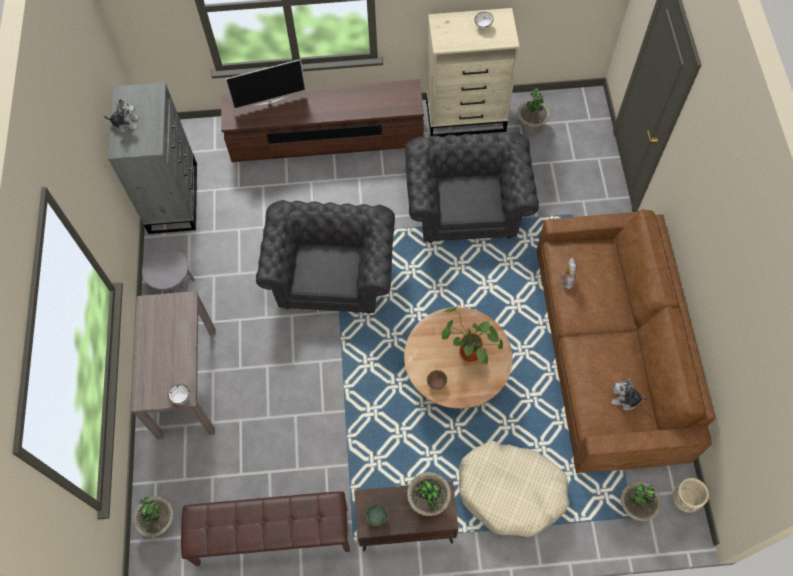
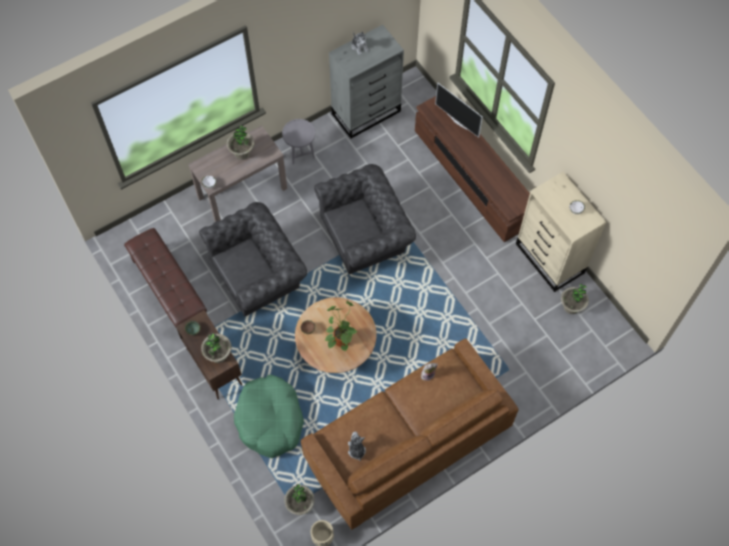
camera: 60 degrees right, 0 degrees up
potted plant [133,496,173,537] -> potted plant moved to [226,125,254,160]
grey armchair [405,131,539,243] -> grey armchair moved to [199,202,307,316]
beige dog bed [459,441,570,537] -> green dog bed [234,374,304,458]

